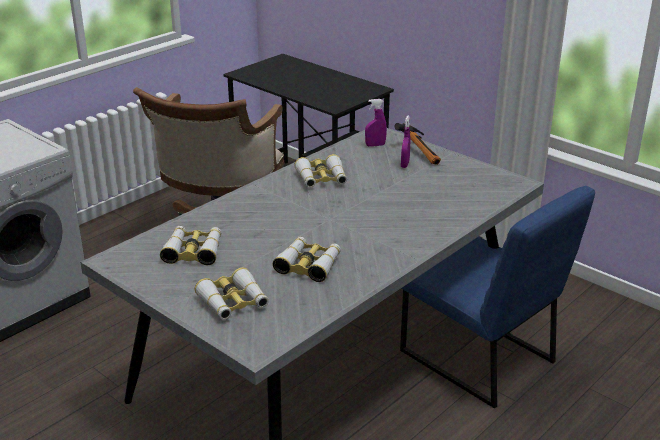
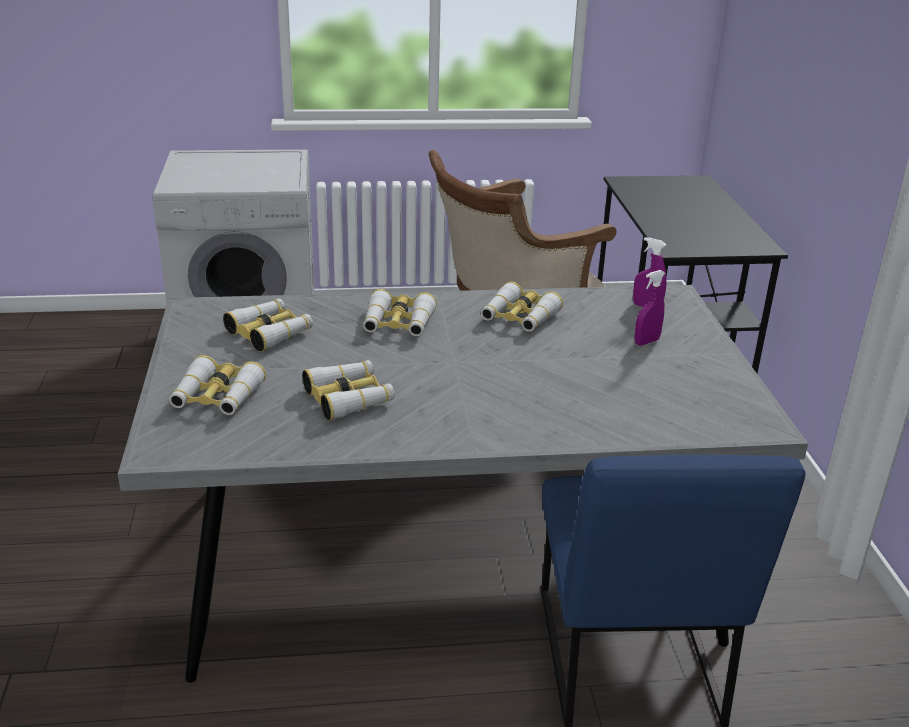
camera: 40 degrees right, 0 degrees up
hammer [395,123,441,165] -> none
none -> binoculars [363,289,437,336]

